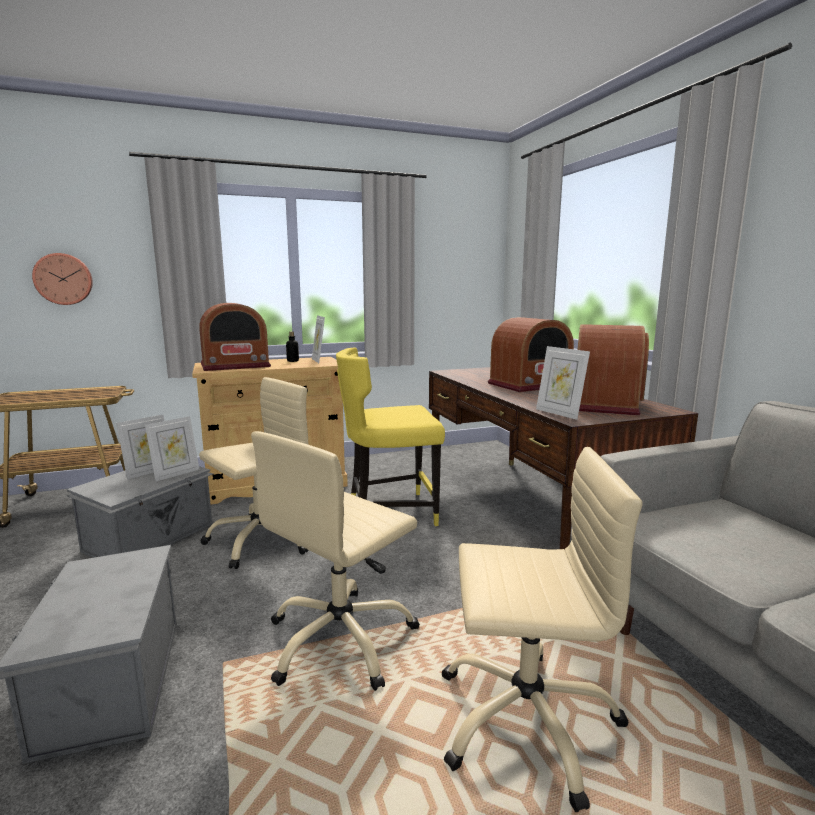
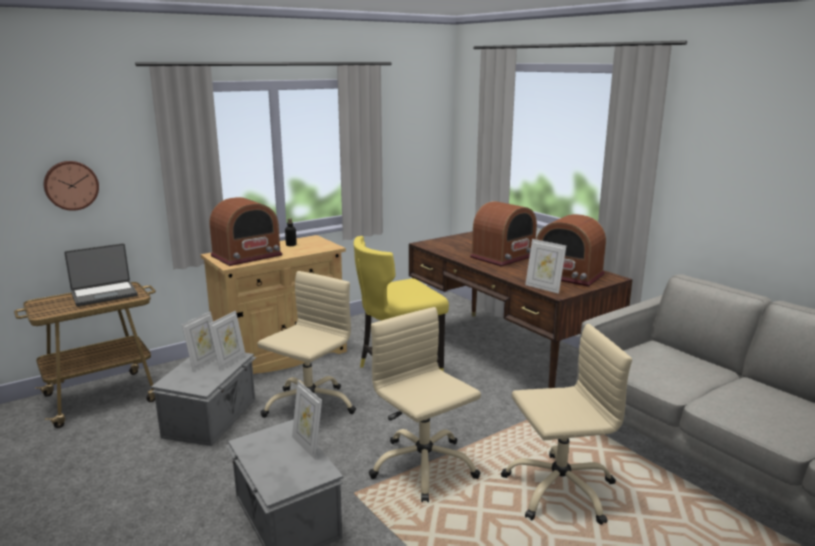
camera: 15 degrees left, 5 degrees up
beige office chair [251,431,420,691] -> beige office chair turned 120 degrees clockwise [369,307,481,502]
picture frame [312,315,325,363] -> picture frame moved to [292,381,322,460]
radio [577,324,649,416] -> radio turned 60 degrees counterclockwise [536,214,606,287]
none -> laptop [64,243,138,306]

